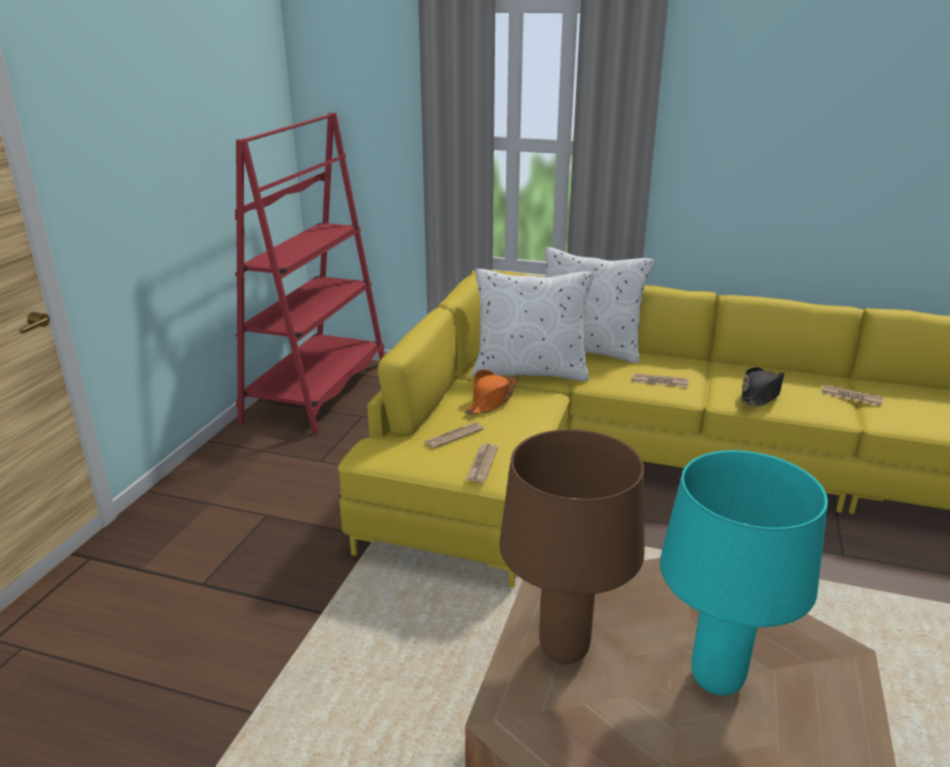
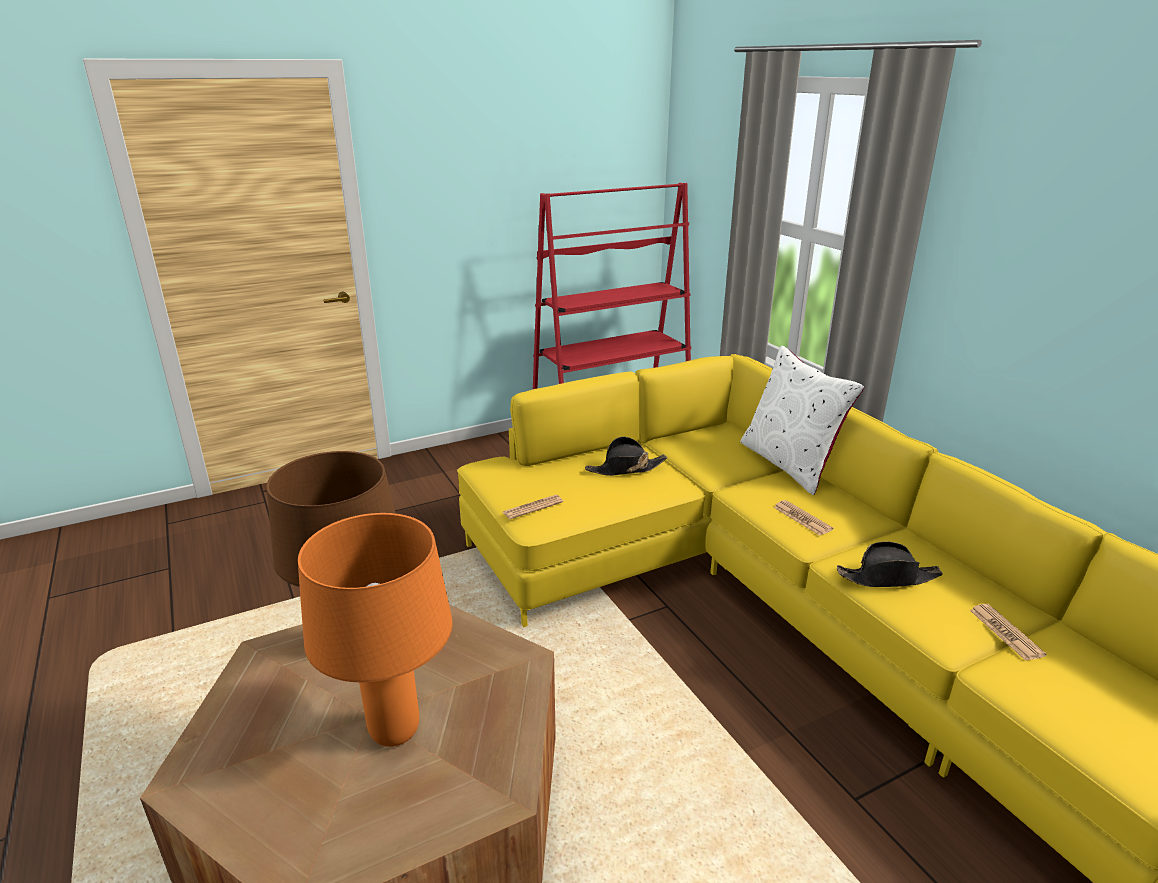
camera: 45 degrees right, 0 degrees up
newspaper [424,422,484,449] -> none
orange hat [465,369,517,414] -> black hat [585,437,667,476]
white pillow [472,269,594,381] -> none
turquoise table lamp [660,450,828,696] -> orange table lamp [298,513,452,747]

